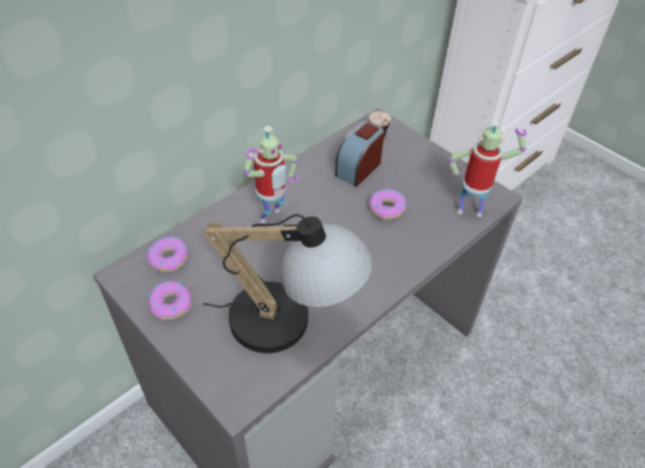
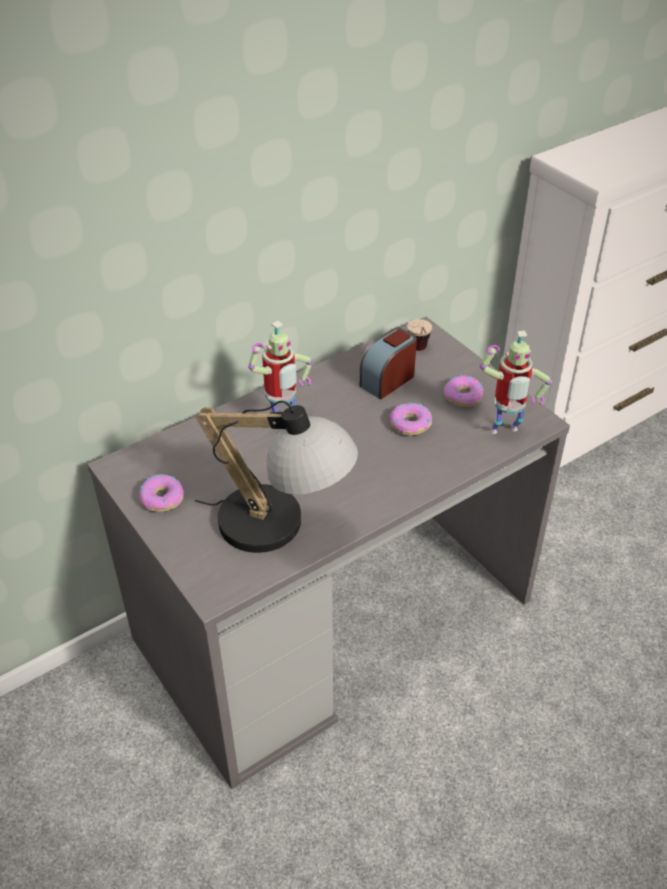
camera: 10 degrees right, 5 degrees down
donut [147,236,189,272] -> donut moved to [444,375,484,407]
toy robot [448,121,527,217] -> toy robot turned 150 degrees clockwise [480,331,551,434]

